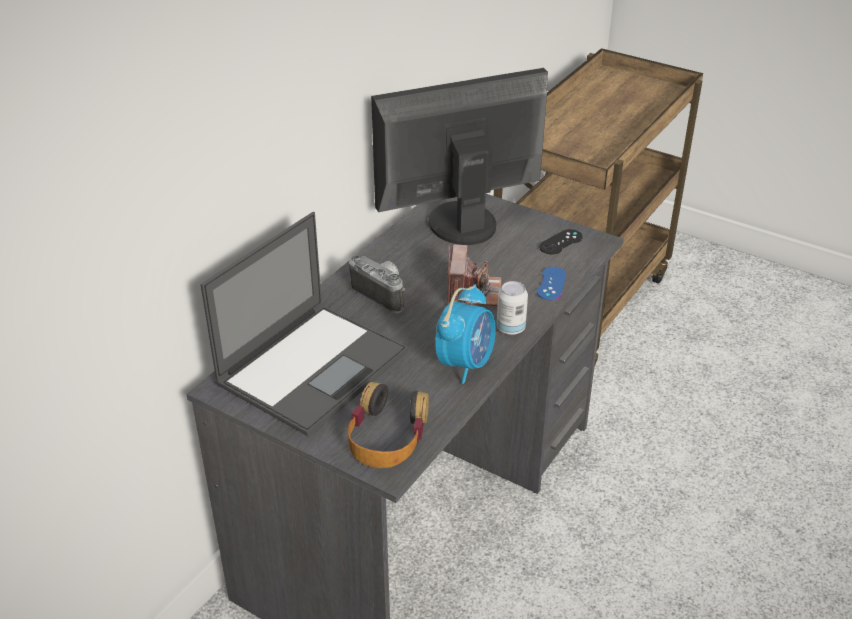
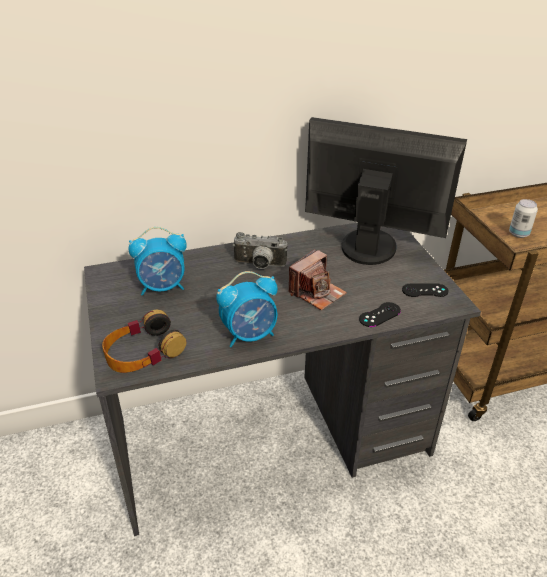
camera: 40 degrees right, 0 degrees up
laptop [201,212,408,437] -> alarm clock [128,227,187,296]
camera [349,255,406,313] -> camera turned 105 degrees clockwise [233,232,287,269]
can [497,281,528,335] -> can moved to [509,199,538,238]
blue game controller [537,267,566,300] -> black game controller [359,302,401,327]

